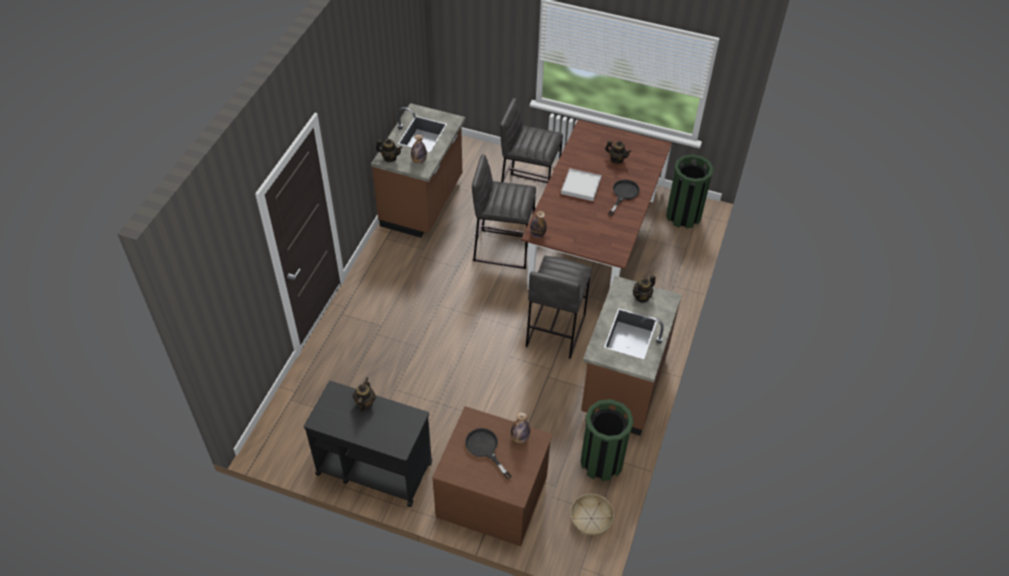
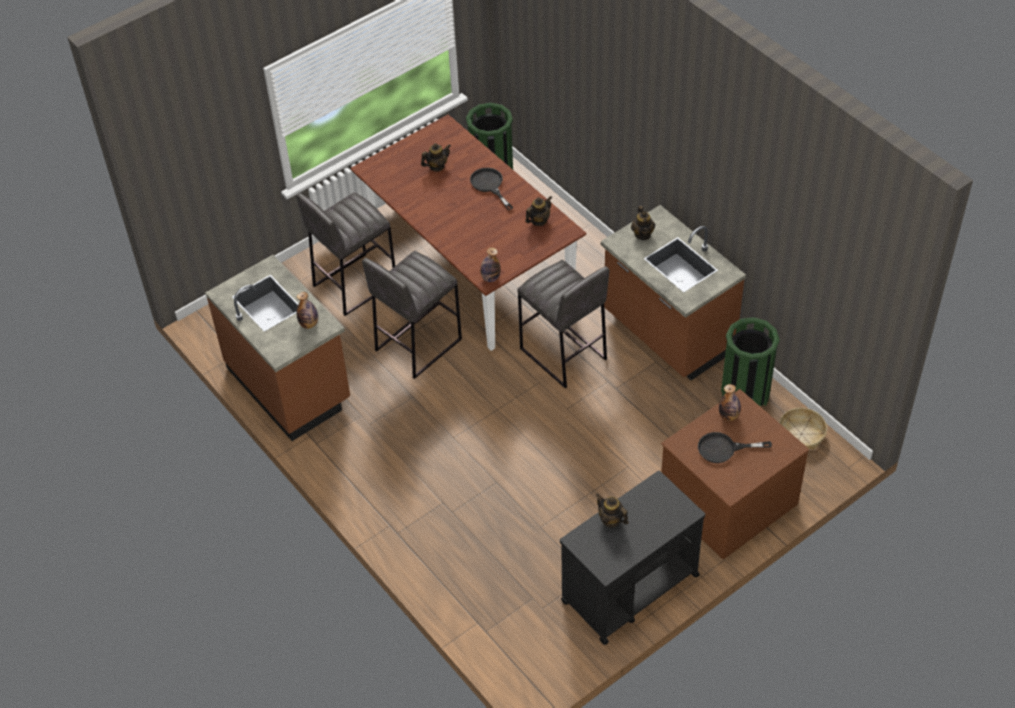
camera: 55 degrees left, 0 degrees up
teapot [376,139,402,162] -> teapot moved to [525,196,552,226]
white tray [561,168,601,201] -> none

